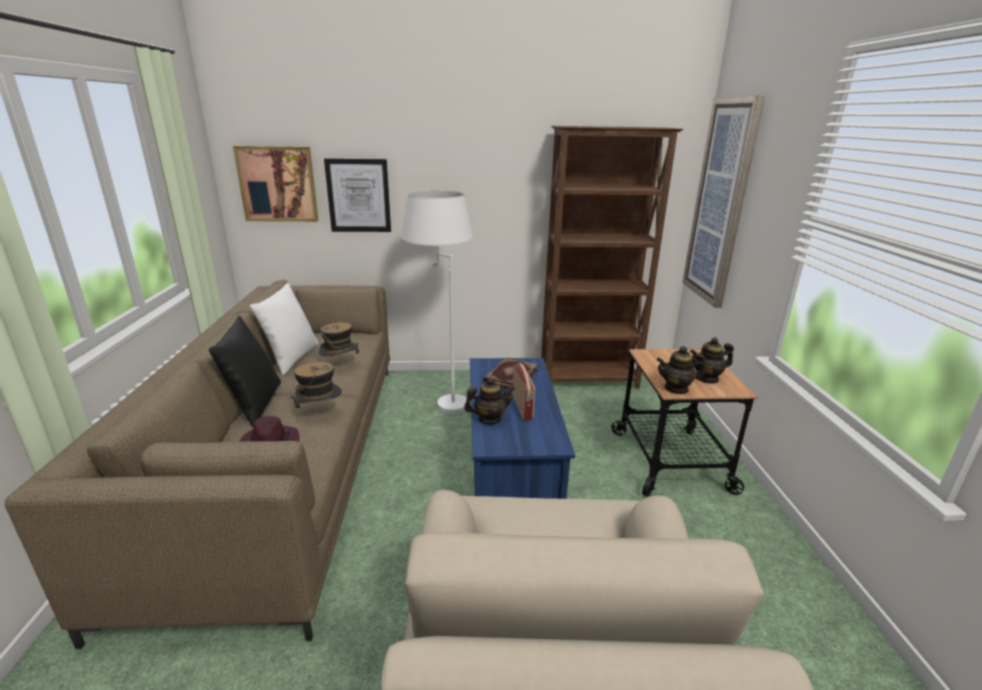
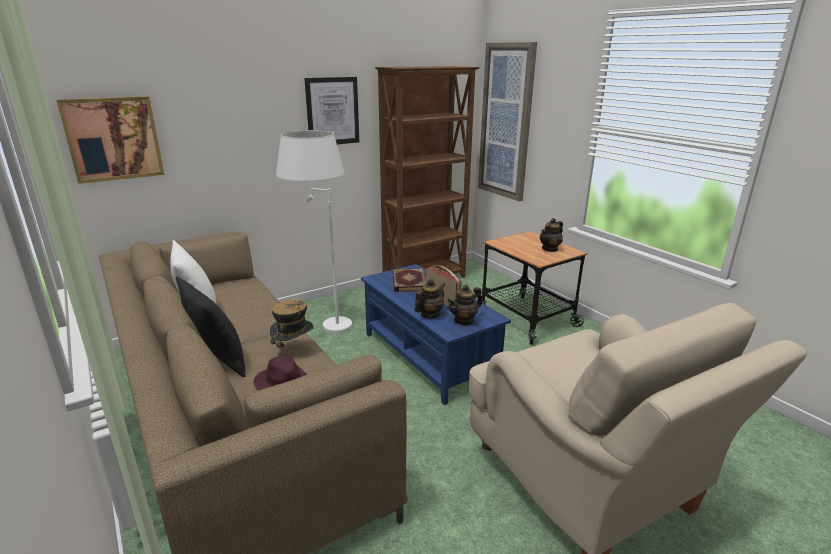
camera: 30 degrees left, 0 degrees up
hat [319,319,359,356] -> none
picture [324,158,391,232] -> picture moved to [304,77,359,144]
teapot [657,346,705,394] -> teapot moved to [447,285,482,326]

